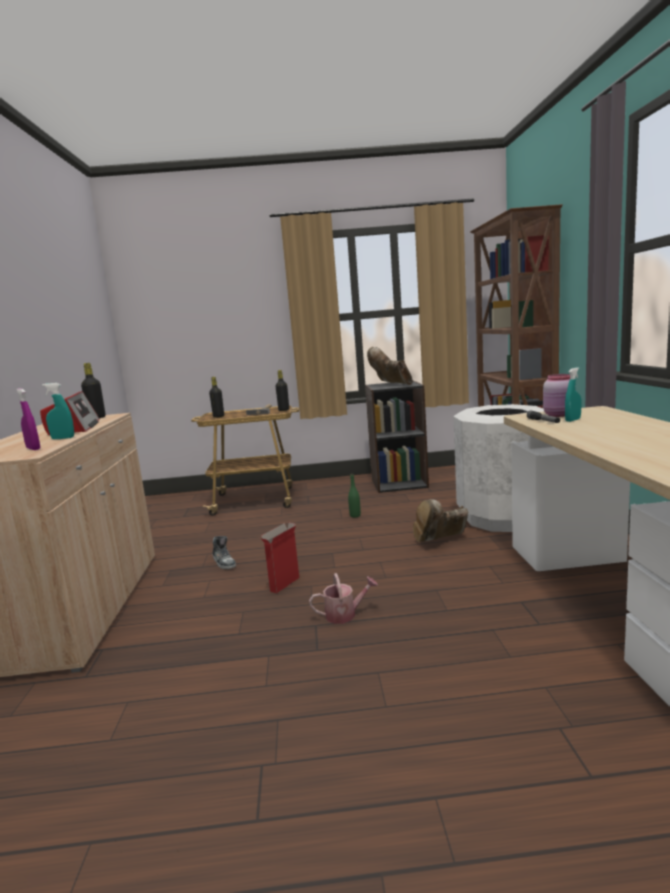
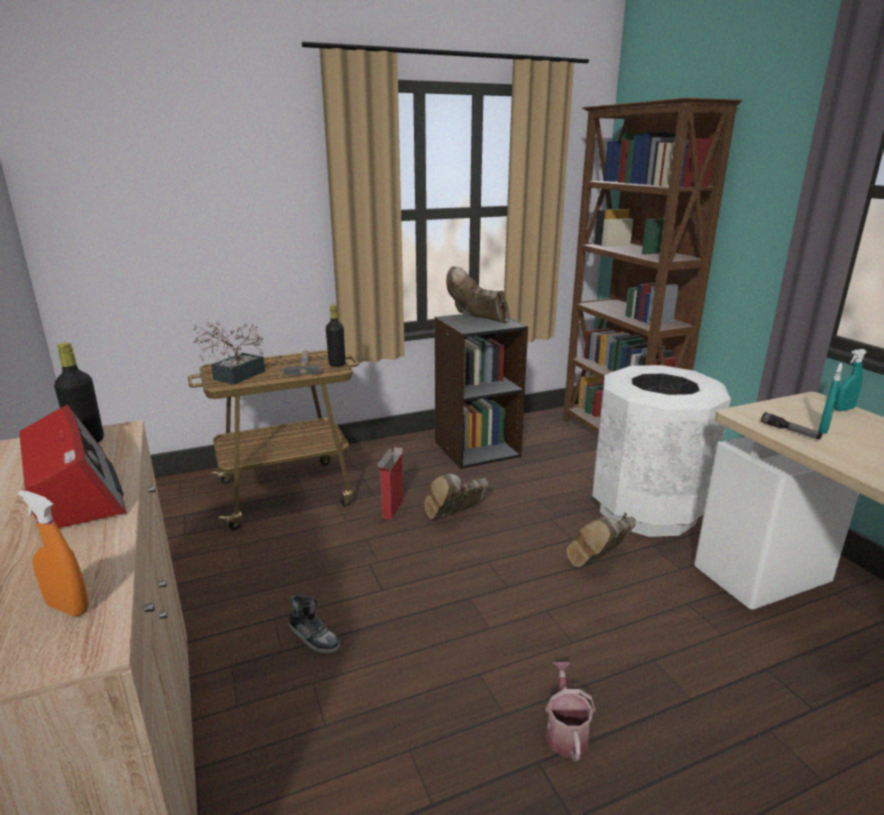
camera: 20 degrees left, 10 degrees up
purple spray bottle [16,388,40,450] -> orange spray bottle [18,490,89,616]
turquoise spray bottle [42,383,74,439] -> turquoise spray bottle moved to [834,349,867,411]
black bottle [209,377,224,418] -> potted plant [192,322,265,385]
cardboard box [260,523,299,593] -> cardboard box moved to [377,447,405,520]
watering can [309,573,378,624] -> watering can turned 60 degrees counterclockwise [545,662,596,761]
green bottle [348,474,361,518] -> brown boot [424,474,489,519]
pink jar [543,374,576,417] -> none

